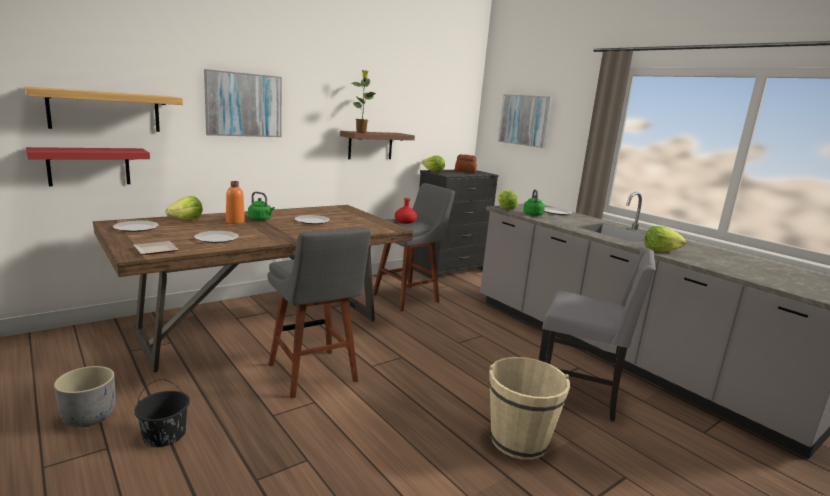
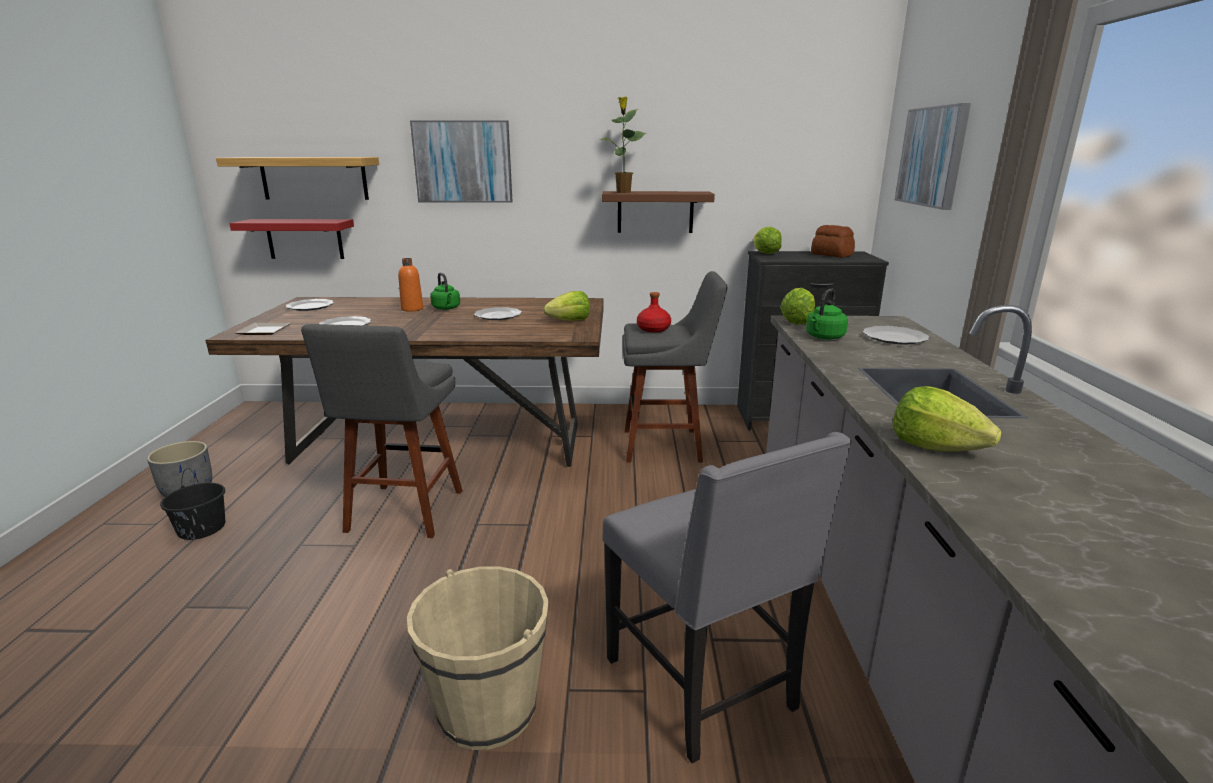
camera: 40 degrees right, 5 degrees up
lettuce [166,196,203,219] -> lettuce moved to [543,291,590,321]

